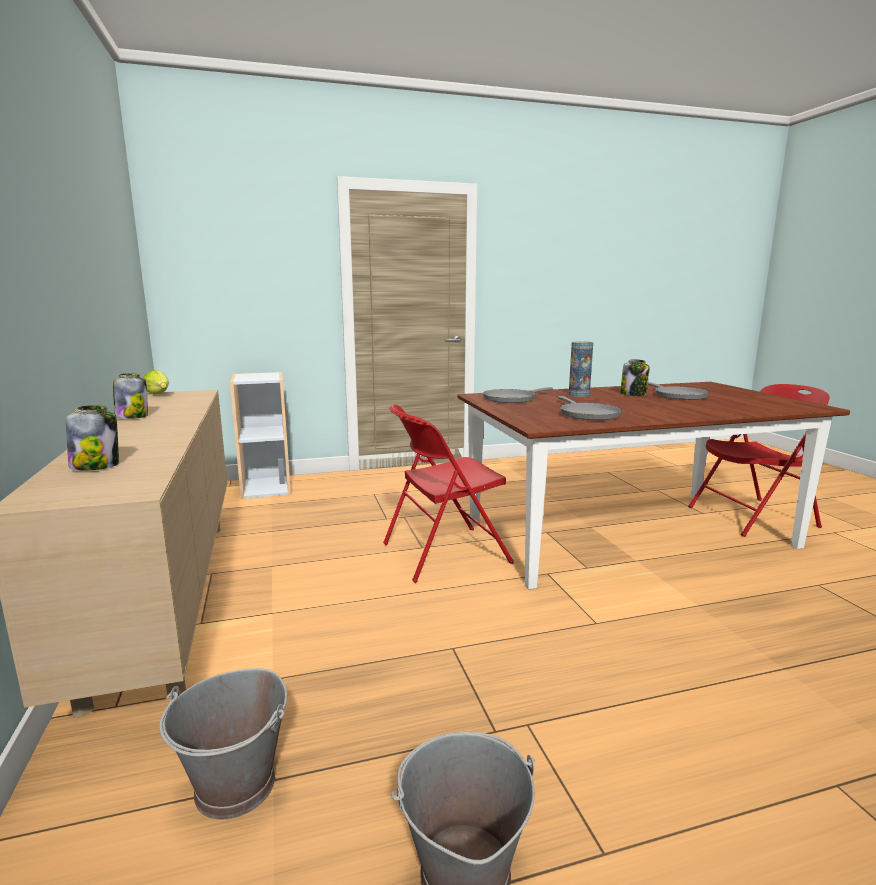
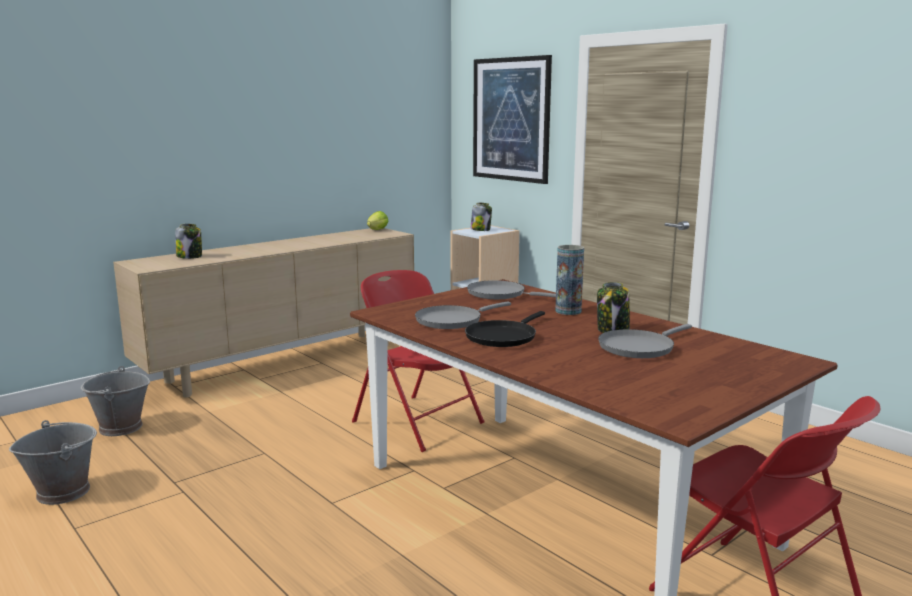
camera: 65 degrees right, 0 degrees up
jar [113,374,148,419] -> jar moved to [470,203,492,231]
none -> black frying pan [465,311,545,347]
none -> picture [473,55,552,184]

